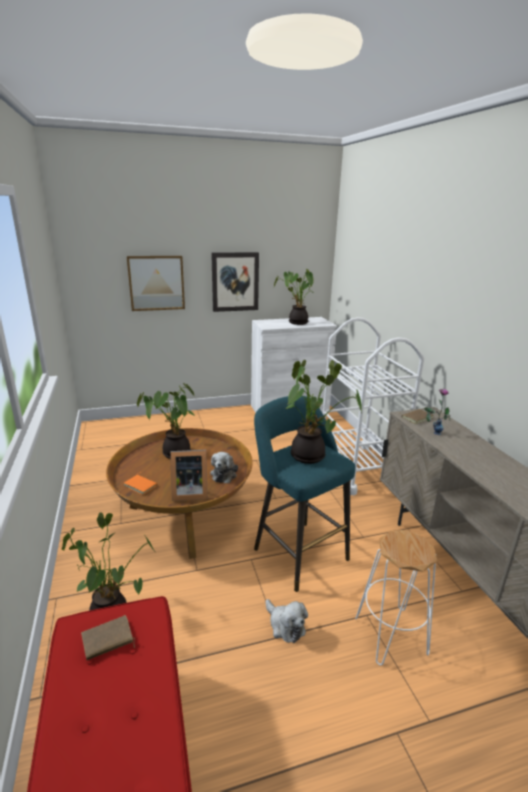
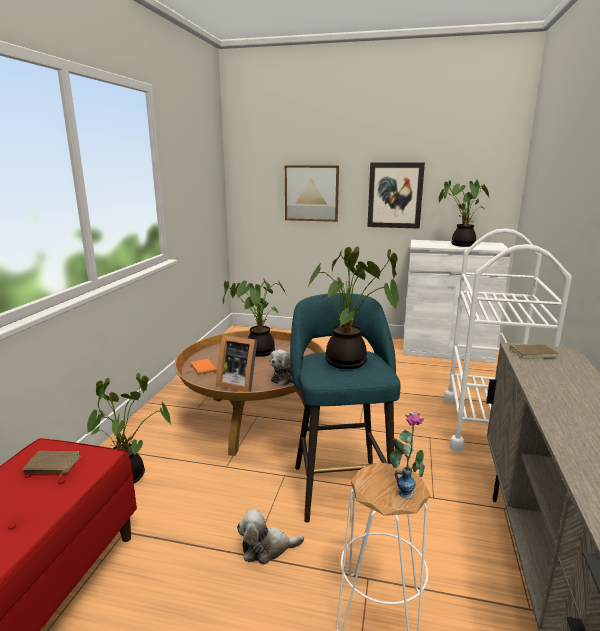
camera: 30 degrees right, 5 degrees down
plush toy [266,599,308,643] -> plush toy turned 90 degrees clockwise [237,509,304,564]
vase [424,389,450,435] -> vase moved to [390,412,425,499]

